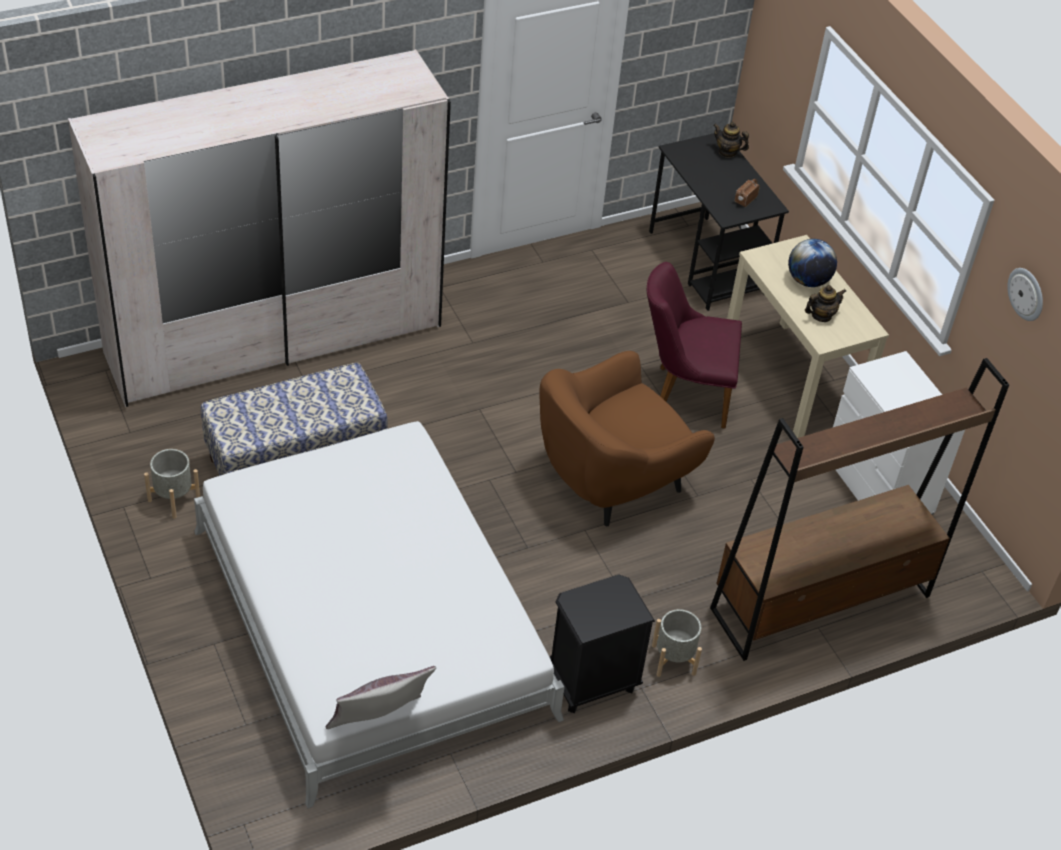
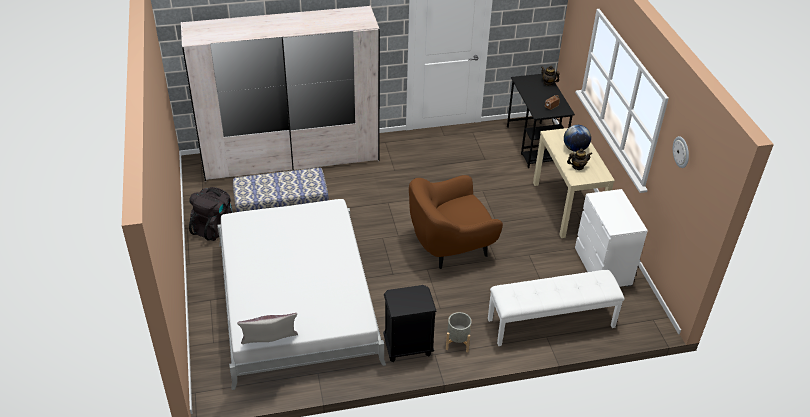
camera: 15 degrees right, 5 degrees down
grey planter [144,449,200,519] -> black backpack [189,187,232,241]
purple chair [647,262,742,429] -> none
brown bookcase [710,358,1009,661] -> white bench [488,270,624,346]

